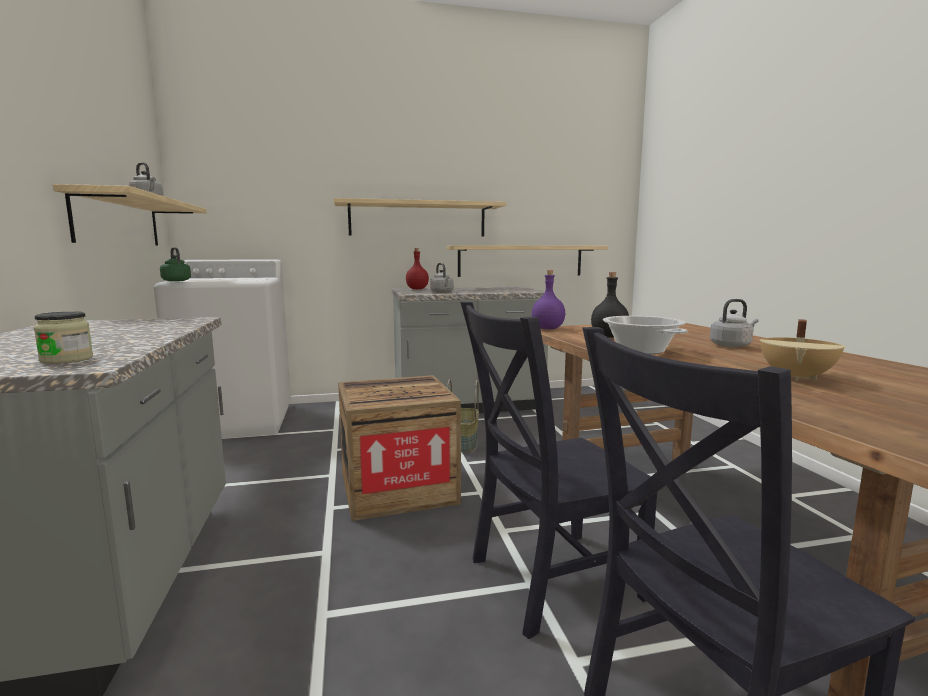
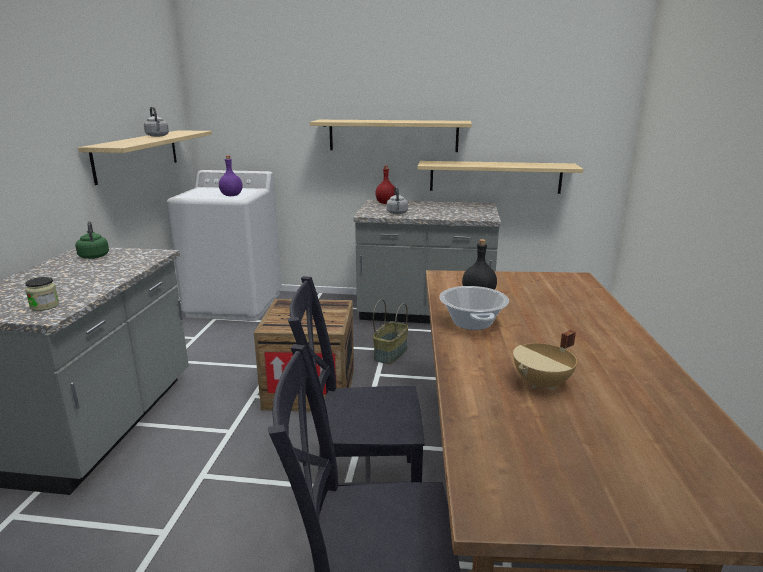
camera: 20 degrees right, 10 degrees up
green kettle [160,247,191,282] -> green kettle moved to [75,221,109,259]
purple bottle [532,270,565,329] -> purple bottle moved to [219,156,243,196]
grey kettle [710,299,758,348] -> none

